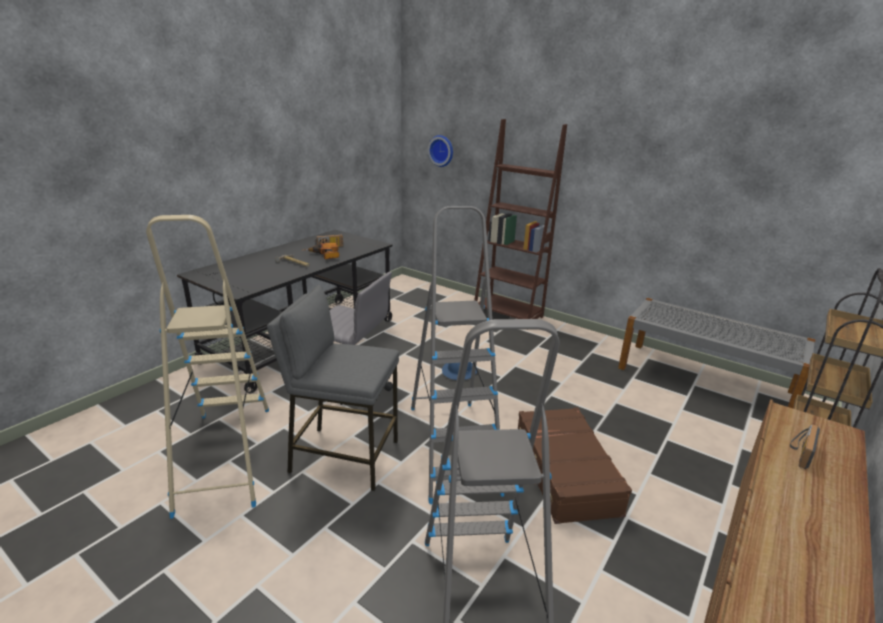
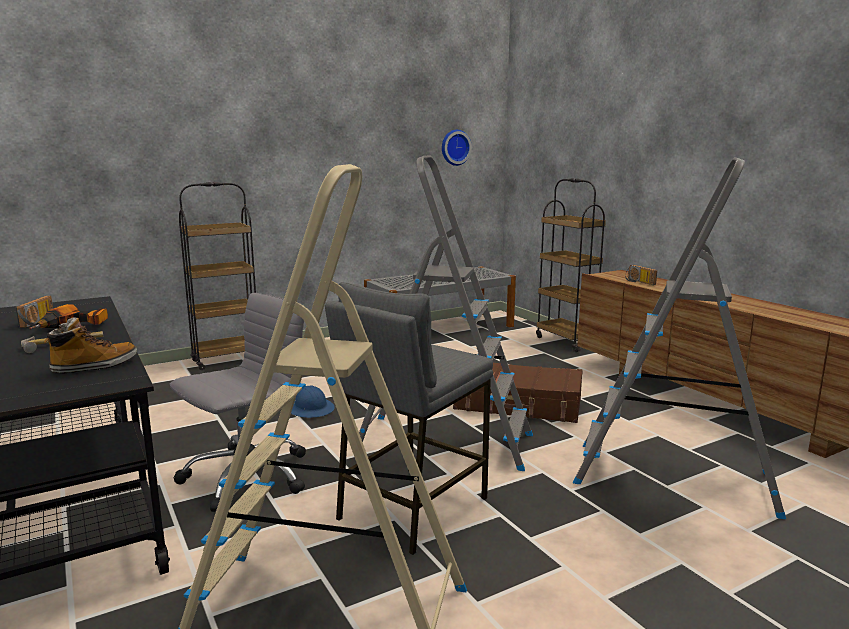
camera: 65 degrees left, 10 degrees down
wall clock [428,135,453,167] -> wall clock moved to [442,130,472,166]
brown bookcase [474,119,567,319] -> brown cart [179,182,256,370]
none -> boot [44,317,137,374]

